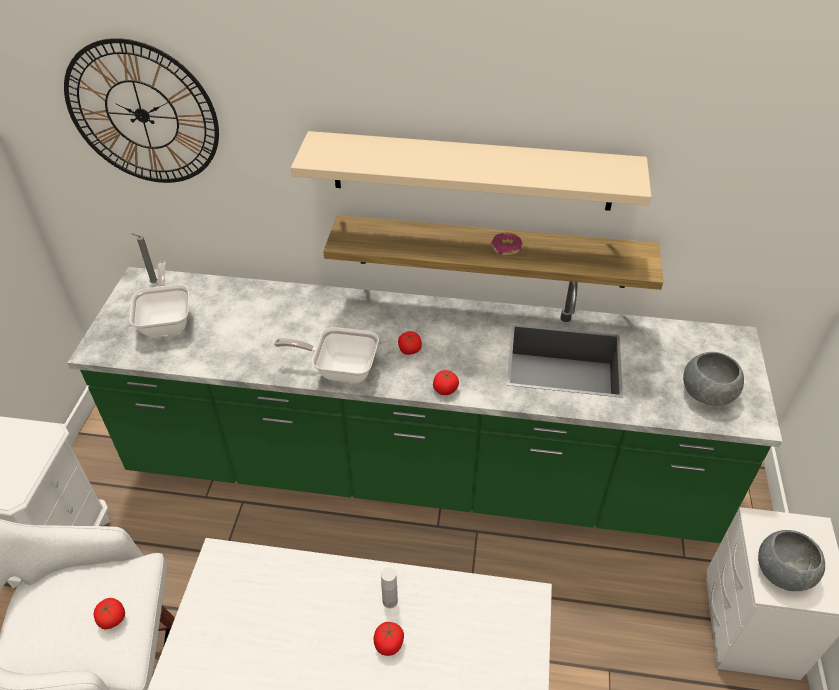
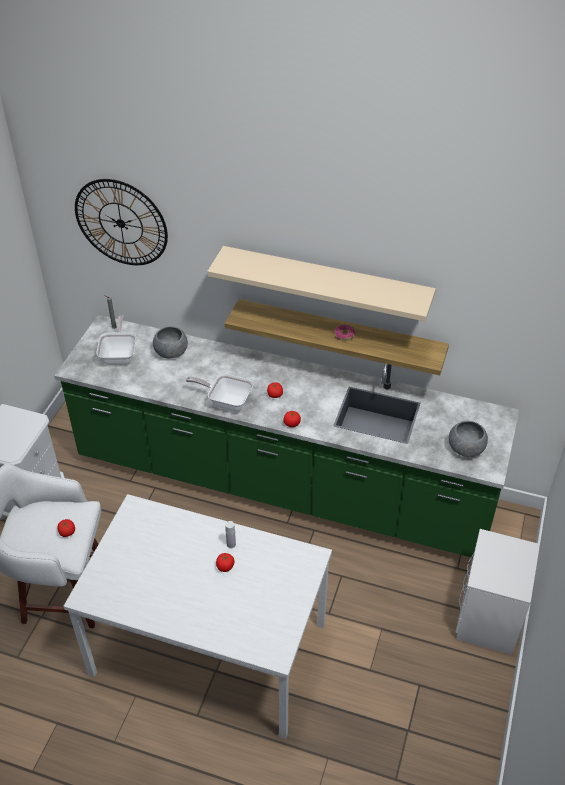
camera: 10 degrees right, 0 degrees up
grey bowl [758,530,825,591] -> grey bowl moved to [153,326,188,358]

